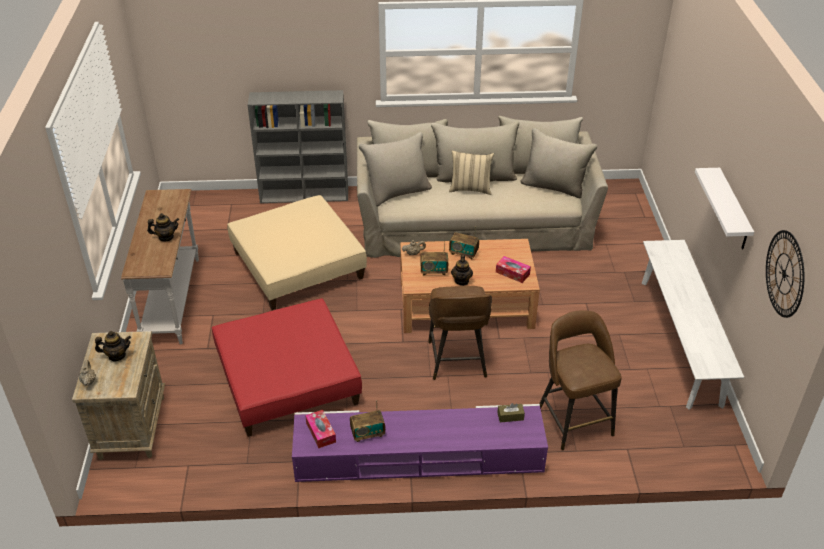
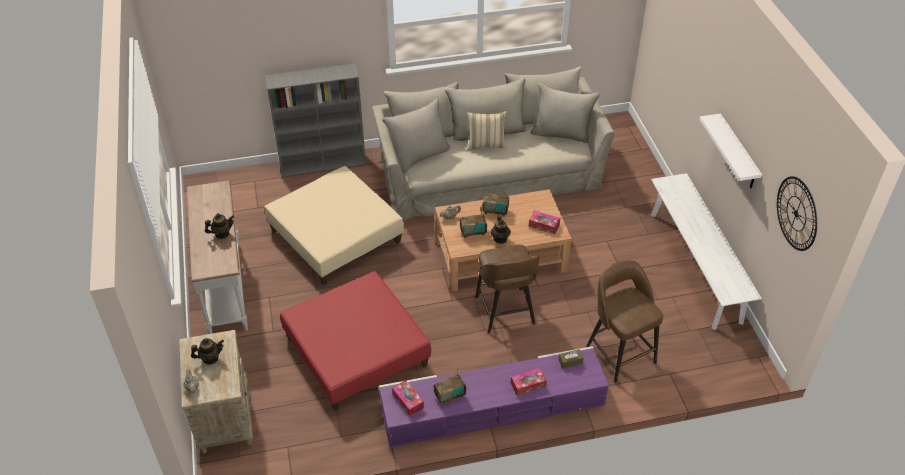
camera: 10 degrees left, 5 degrees up
none -> tissue box [511,368,547,395]

